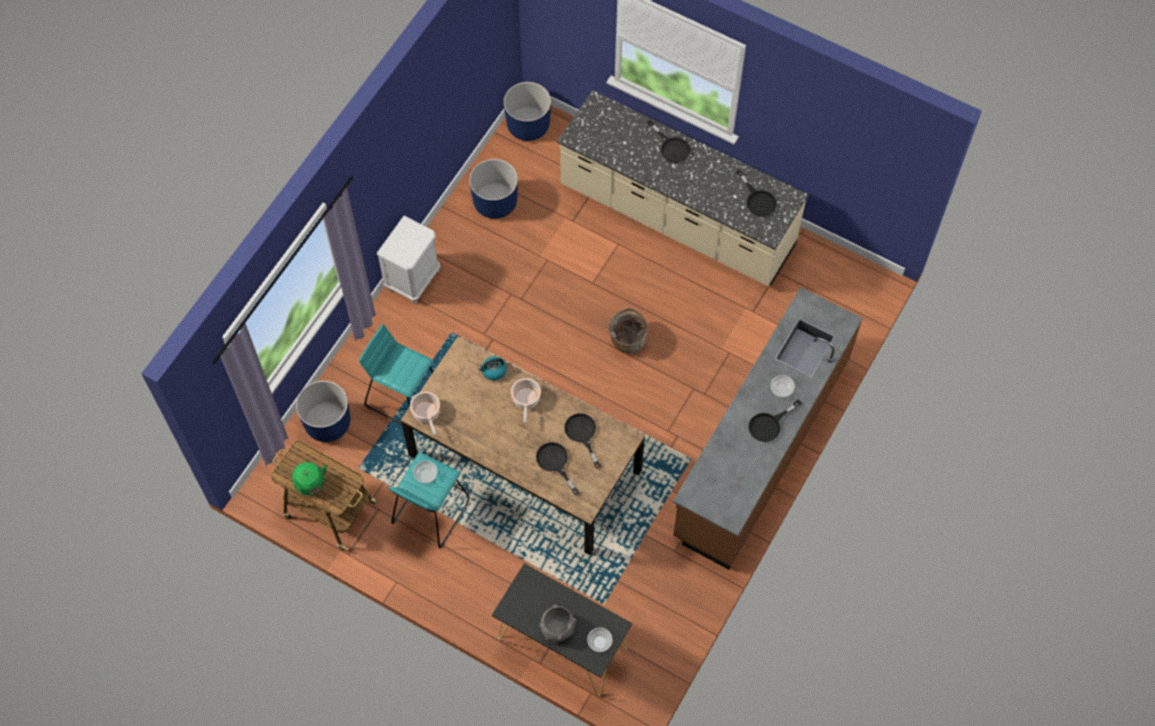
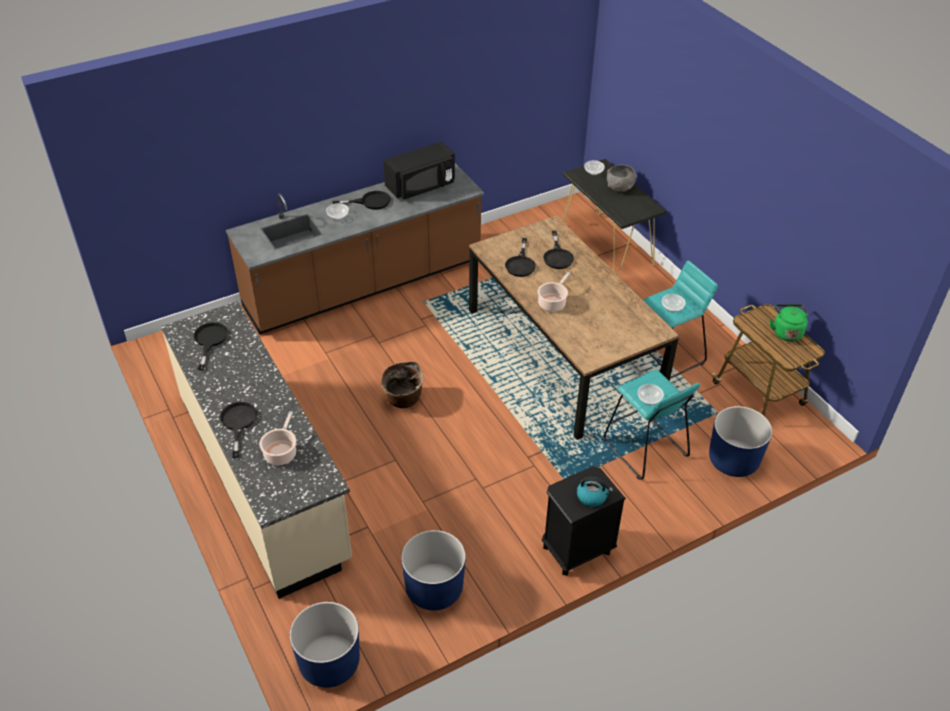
camera: 150 degrees left, 20 degrees down
white nightstand [377,216,440,304] -> black nightstand [542,466,626,576]
cooking pot [410,391,440,435] -> cooking pot moved to [259,411,296,465]
kettle [478,357,507,381] -> kettle moved to [577,477,613,507]
none -> black microwave [383,141,455,199]
none -> bowl [638,384,664,405]

